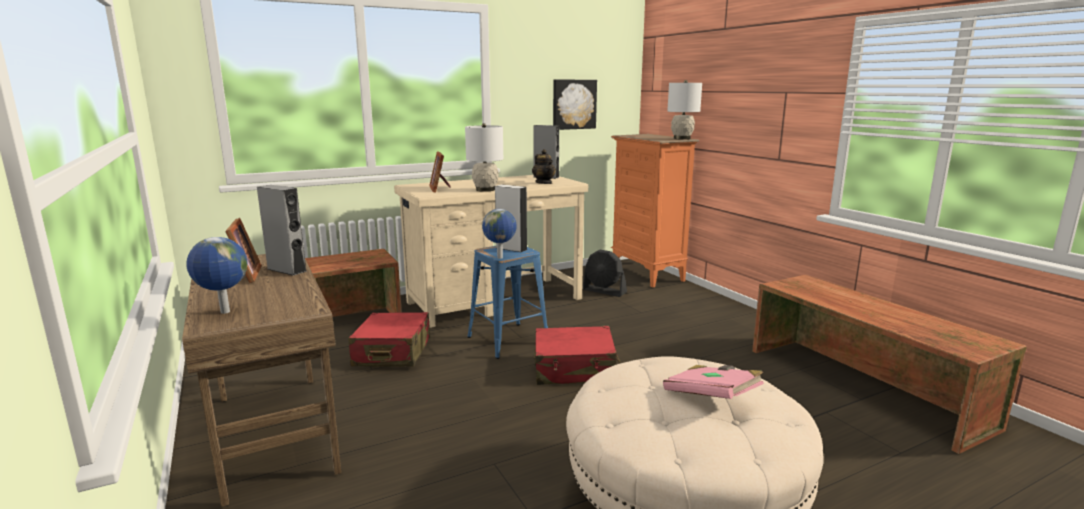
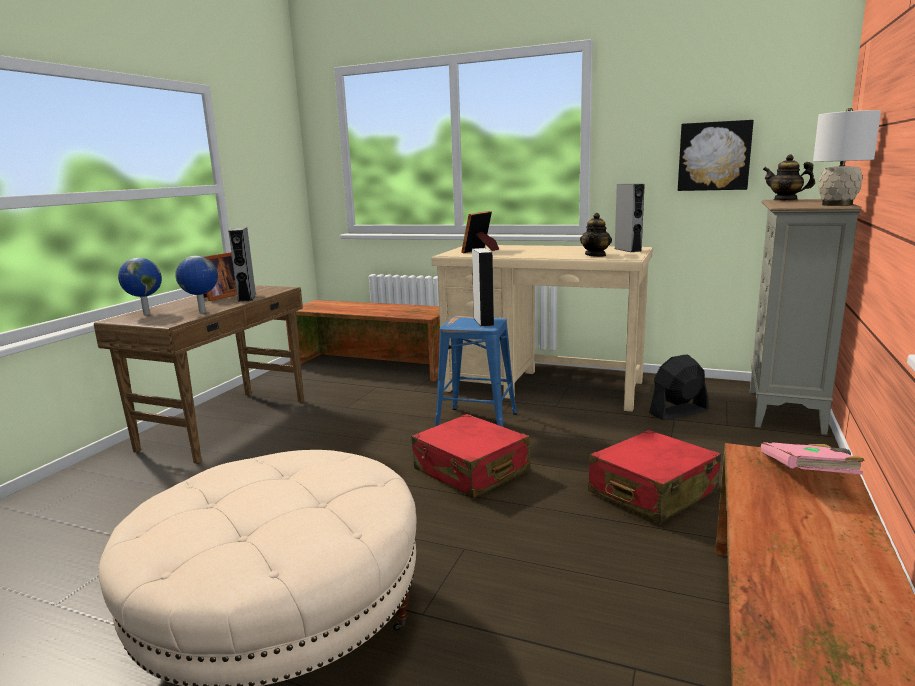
camera: 50 degrees right, 0 degrees up
red suitcase [348,312,430,367] -> red suitcase moved to [588,430,721,523]
white table lamp [465,123,503,192] -> none
globe [482,209,517,259] -> globe moved to [175,256,218,313]
black fan [582,250,627,297] -> black fan turned 75 degrees clockwise [649,354,709,420]
orange dresser [611,134,699,288] -> grey dresser [750,199,862,435]
pink book [663,365,764,399] -> pink book moved to [761,442,864,475]
none -> teapot [763,154,815,201]

